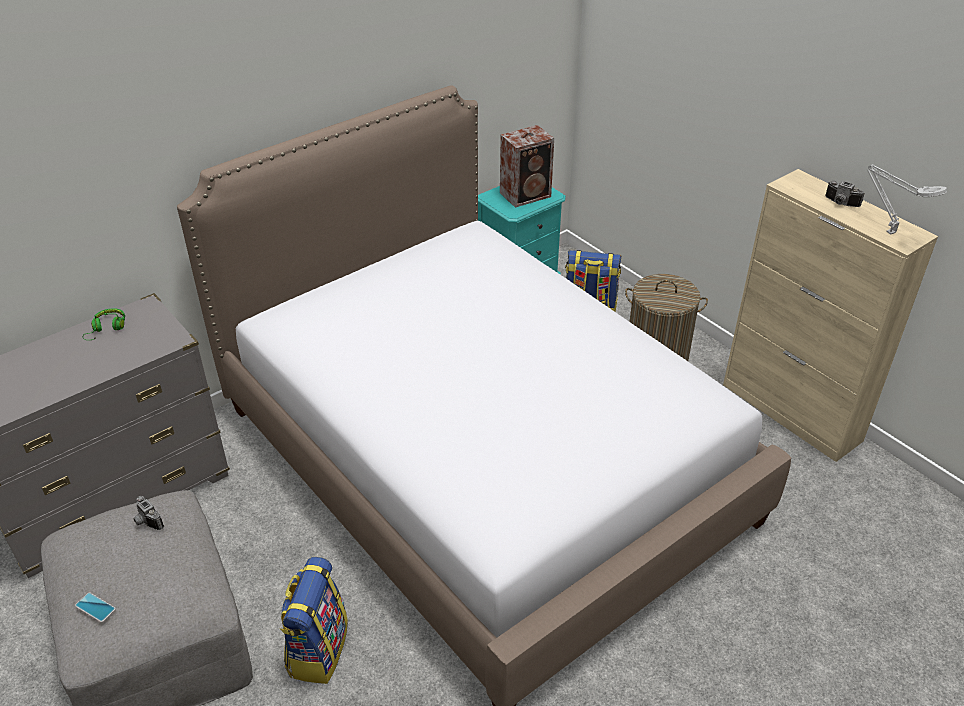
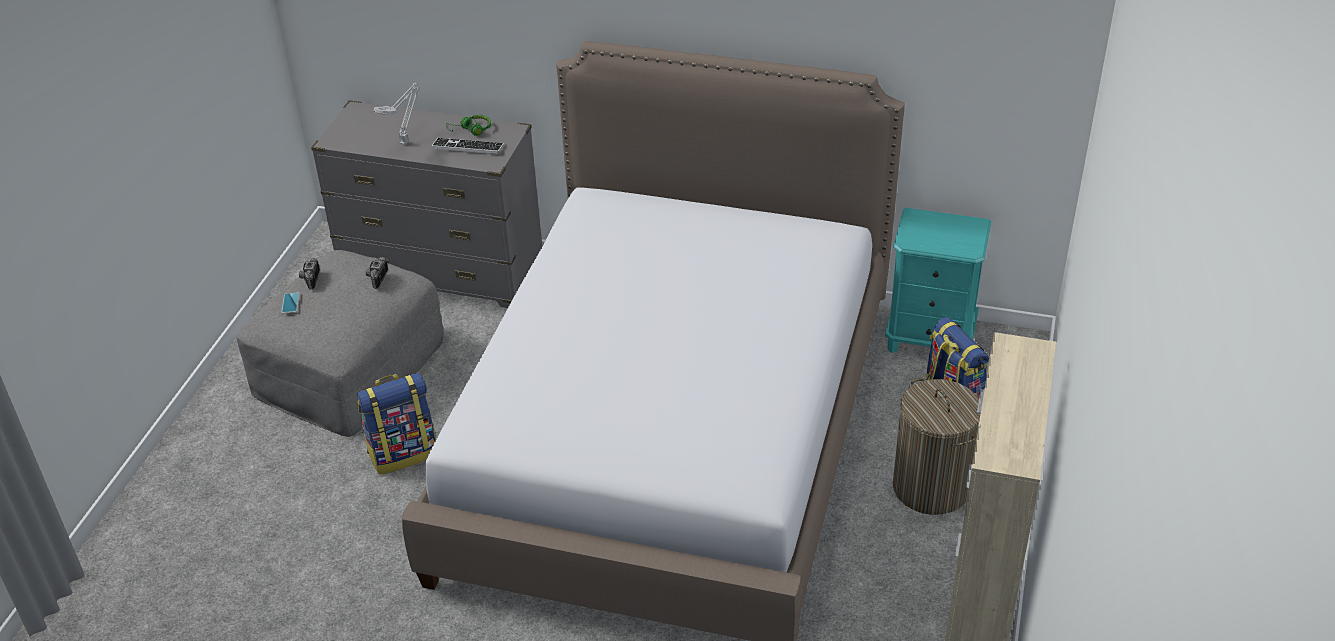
camera: 55 degrees right, 0 degrees up
speaker [500,125,554,208] -> none
camera [825,181,865,207] -> camera moved to [299,258,320,290]
grey table lamp [867,164,947,234] -> grey table lamp moved to [374,83,420,145]
none -> keyboard [431,138,504,154]

